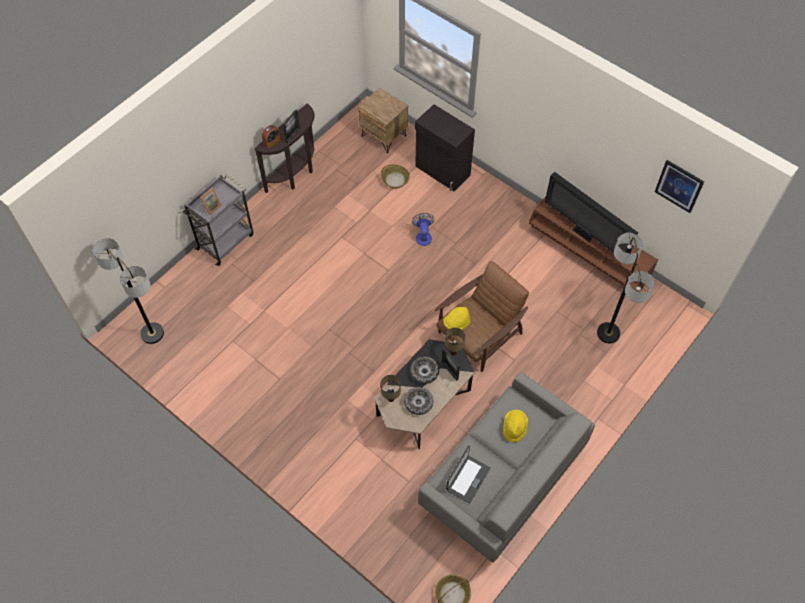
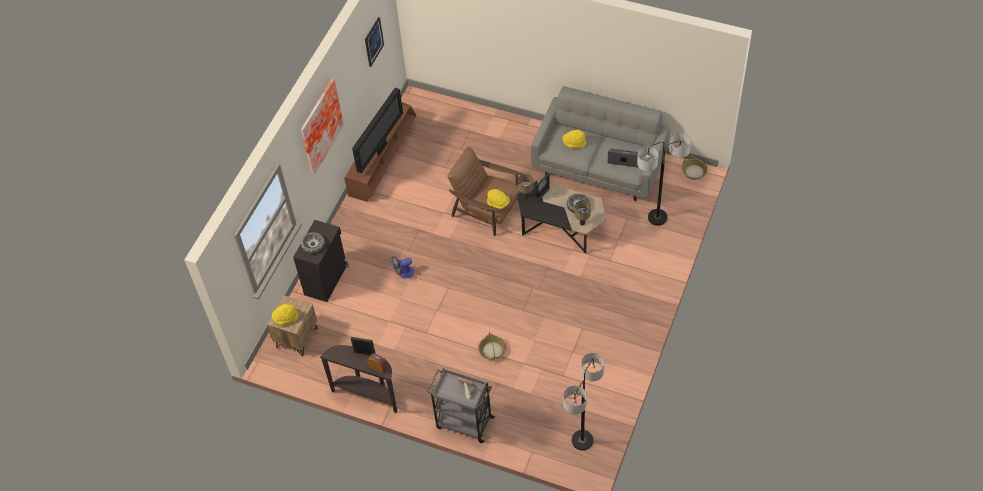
camera: 105 degrees left, 5 degrees down
basket [381,164,410,188] -> basket moved to [478,332,506,360]
bowl [410,357,439,384] -> bowl moved to [301,232,325,254]
floor lamp [597,233,655,343] -> floor lamp moved to [637,133,691,226]
none -> yellow hat [272,304,298,325]
none -> picture [301,78,344,176]

